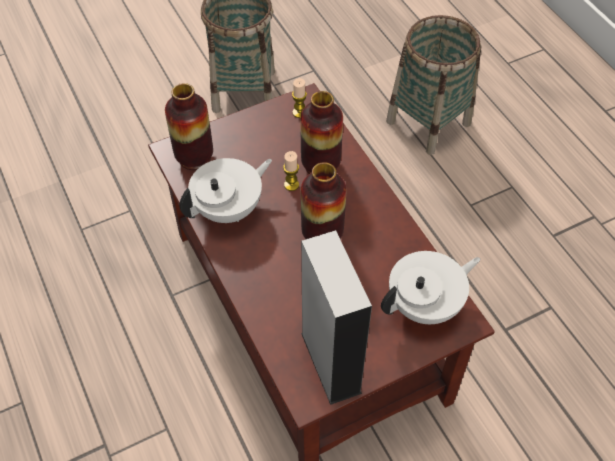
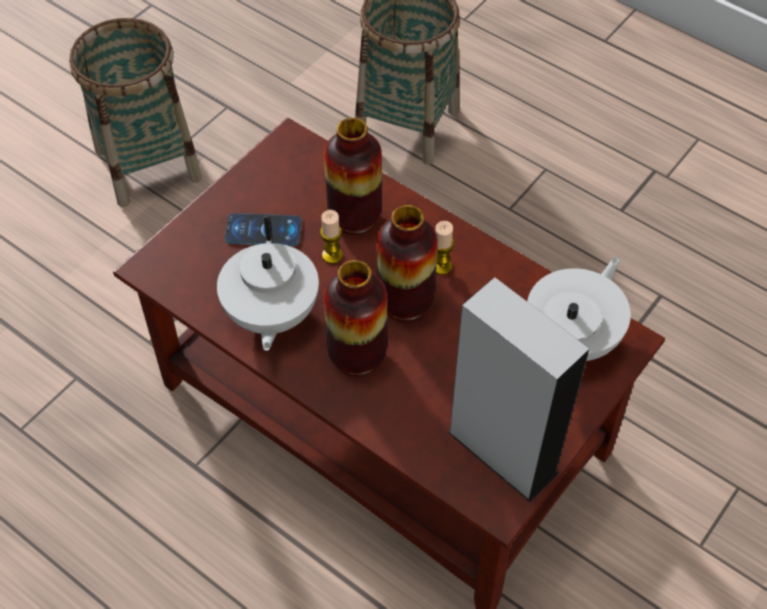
camera: 25 degrees left, 0 degrees up
vase [165,83,213,170] -> vase moved to [324,260,387,376]
white teapot [179,158,272,223] -> white teapot turned 150 degrees clockwise [217,216,319,351]
candle [292,78,307,118] -> candle moved to [435,221,454,275]
none -> phone [225,213,302,246]

